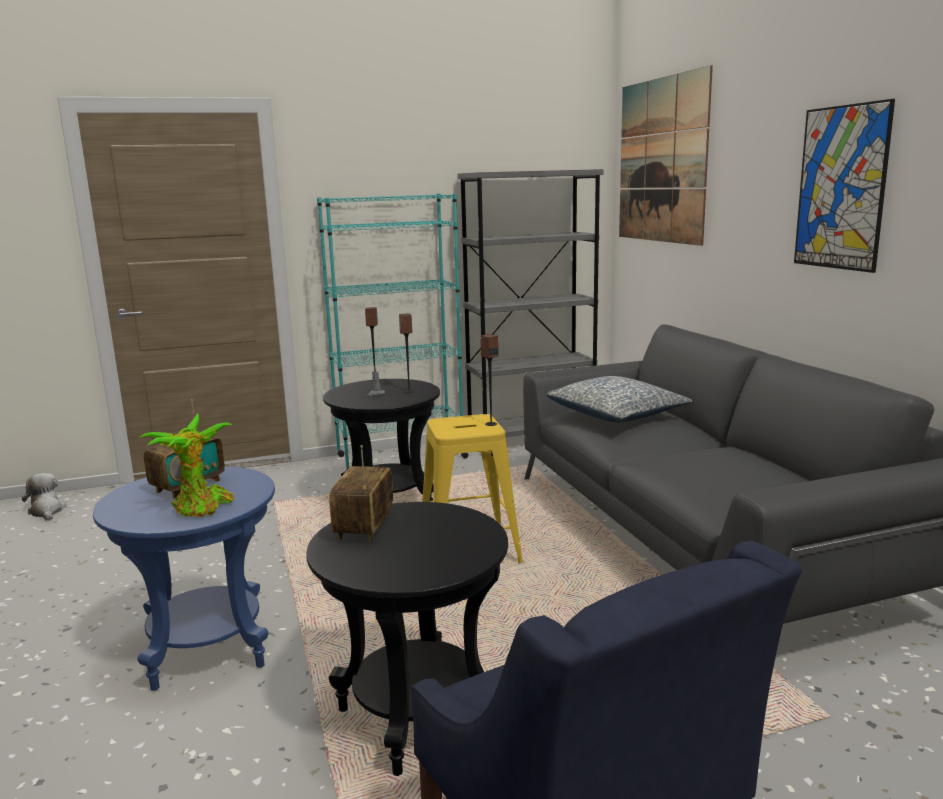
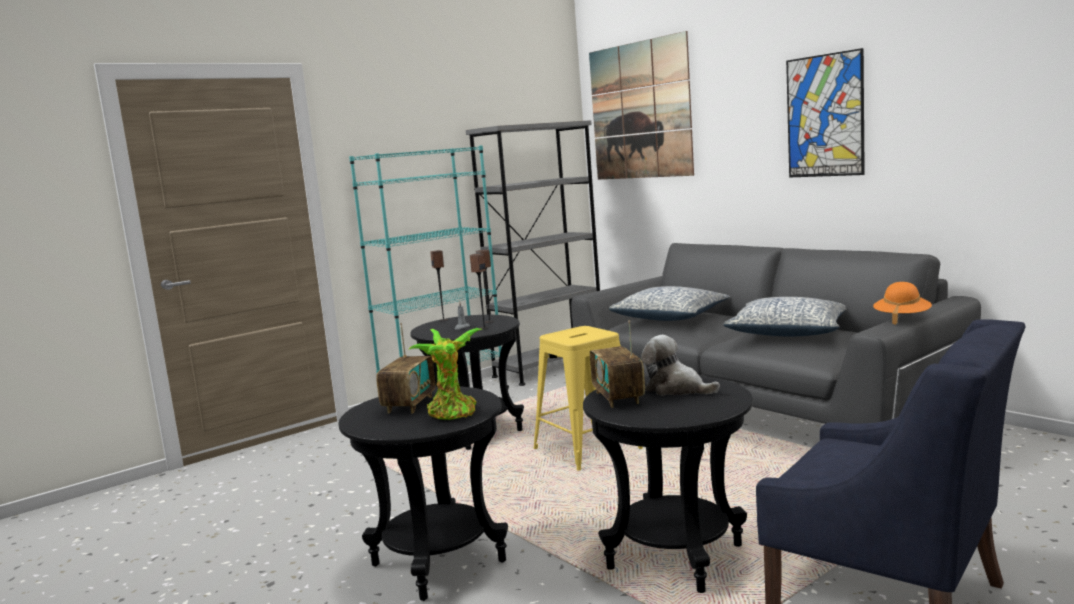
camera: 20 degrees left, 5 degrees down
plush toy [22,473,66,521] -> plush toy moved to [641,335,720,395]
blue side table [93,466,275,691] -> black side table [338,387,508,601]
speaker [480,334,498,426] -> speaker moved to [470,253,489,330]
none -> pillow [723,297,847,337]
none -> orange hat [873,282,932,325]

